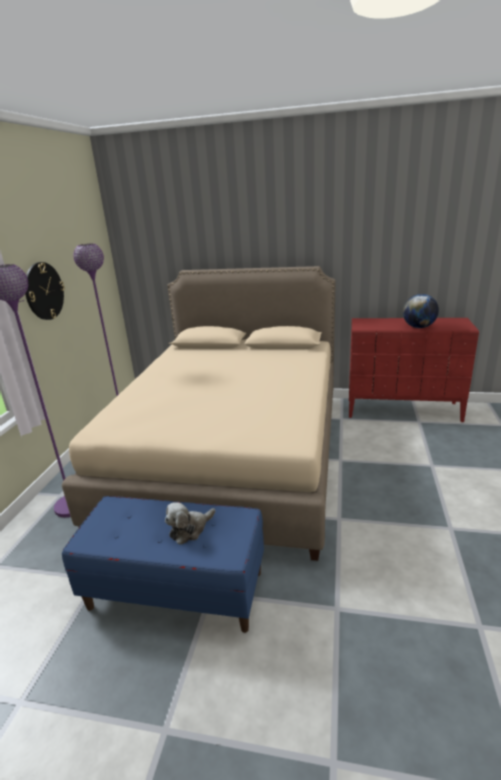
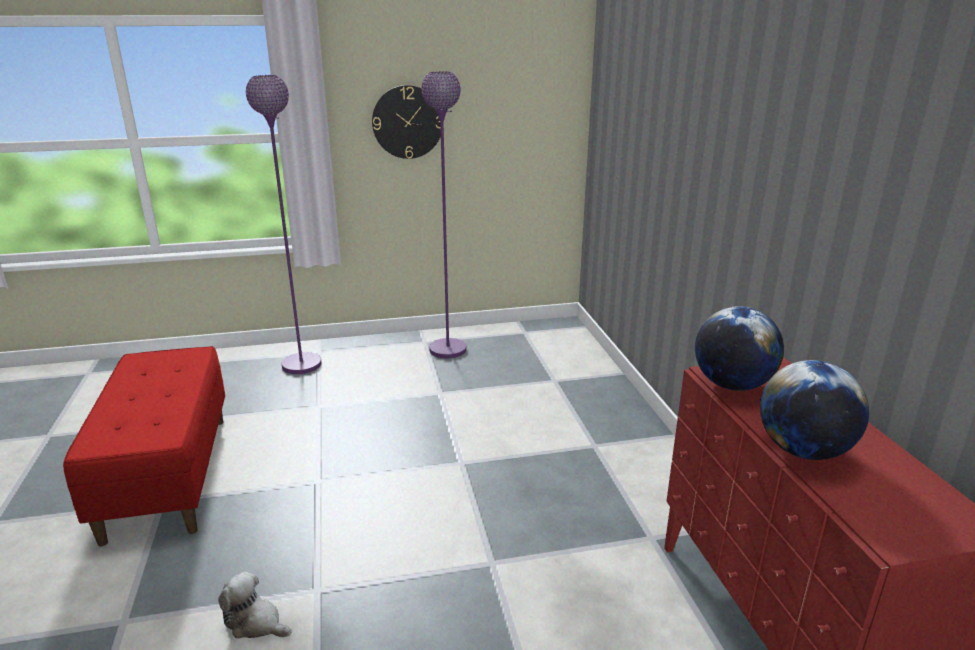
camera: 65 degrees right, 0 degrees up
beige bed [62,266,336,561] -> none
blue bench [62,496,264,633] -> red bench [63,346,225,547]
plush toy [165,502,216,545] -> plush toy moved to [218,571,292,639]
none -> globe [695,306,784,391]

